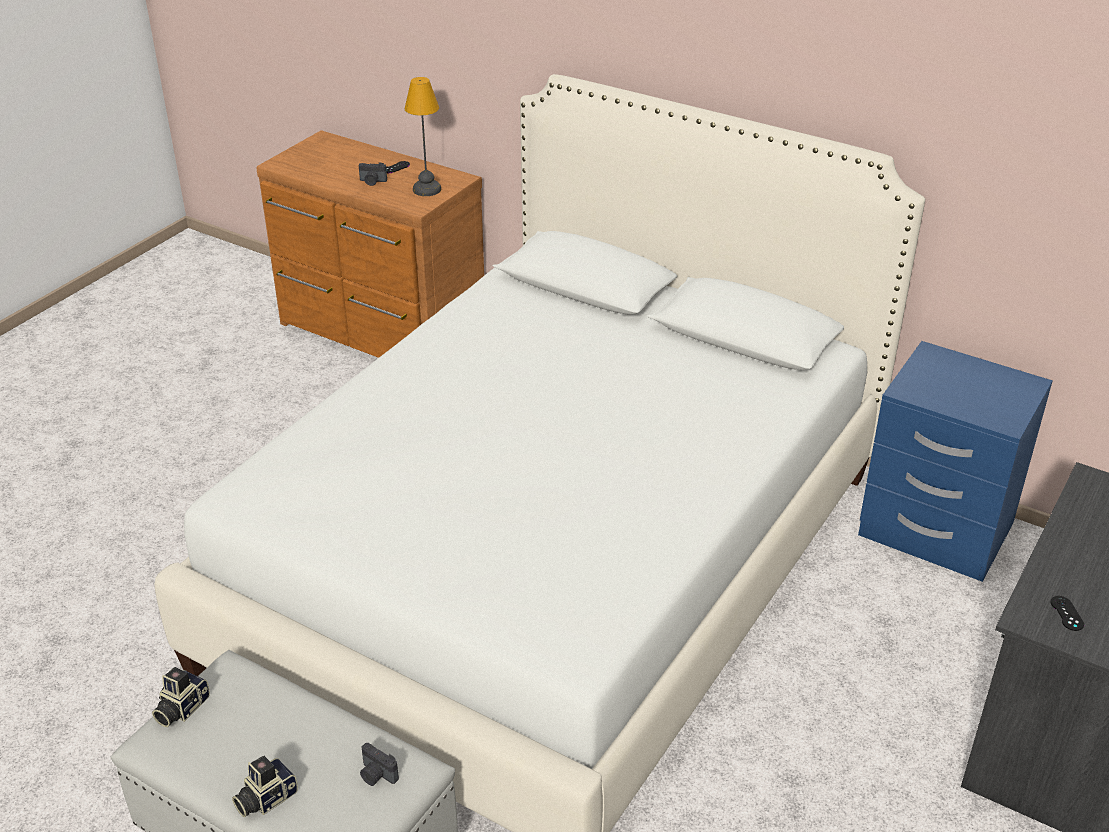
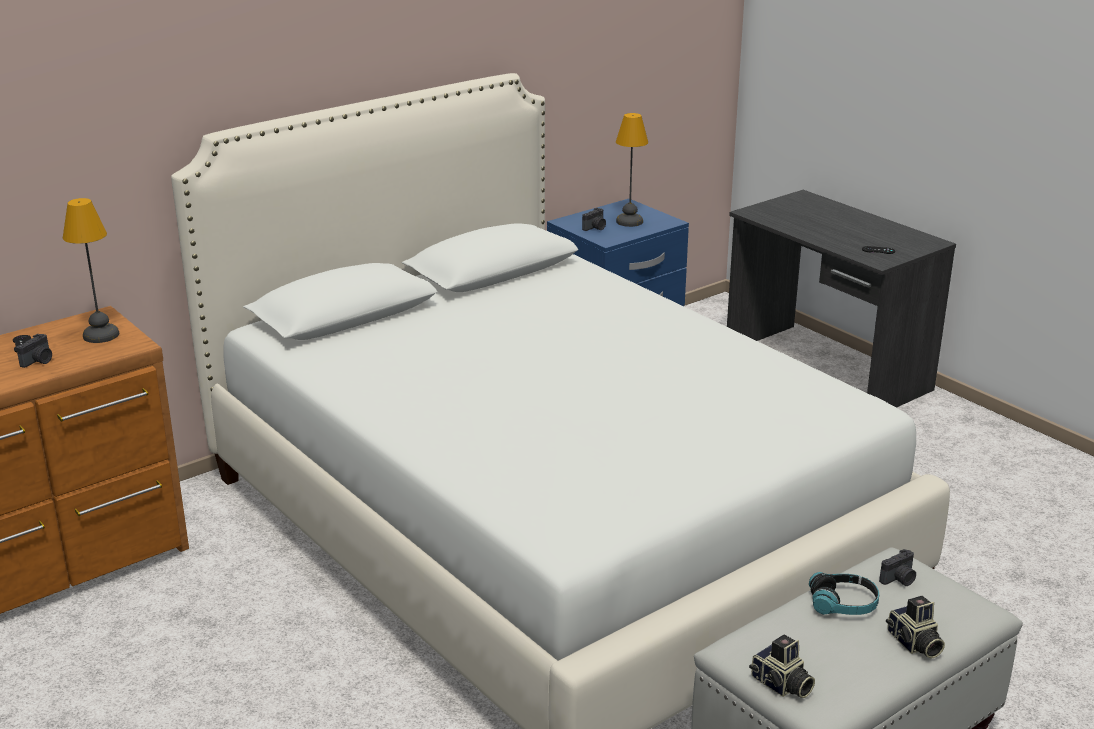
camera: 70 degrees left, 10 degrees down
none -> camera [582,208,606,231]
none -> table lamp [616,113,648,227]
none -> headphones [809,572,879,615]

